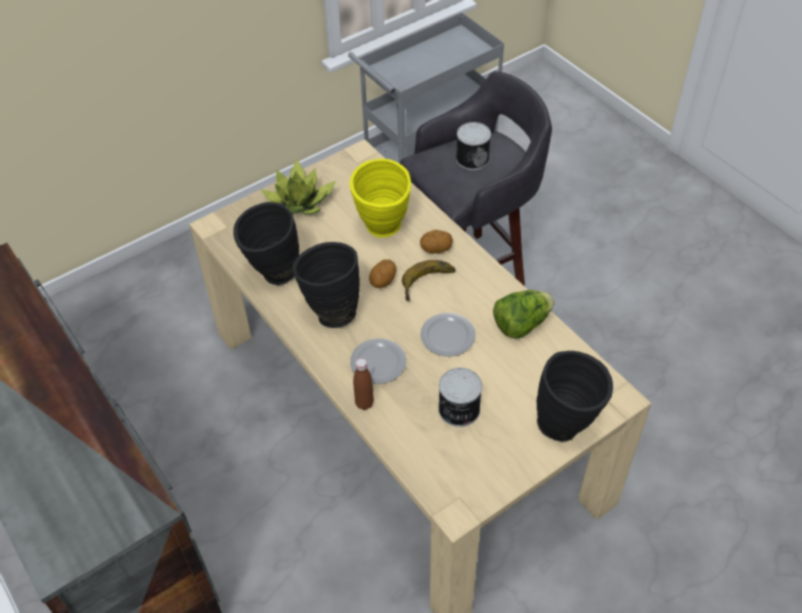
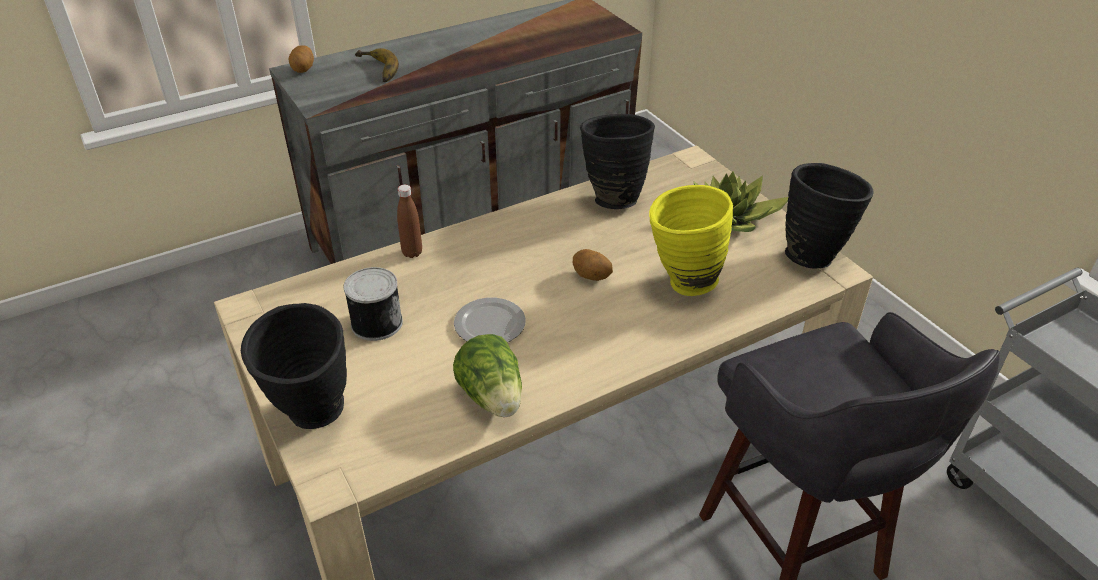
camera: 95 degrees right, 10 degrees down
black vase [292,242,360,328] -> black vase moved to [785,163,874,268]
plate [350,339,406,384] -> none
banana [402,260,456,301] -> banana moved to [355,48,399,82]
potato [420,230,453,253] -> potato moved to [288,45,314,73]
can [456,122,491,170] -> none

